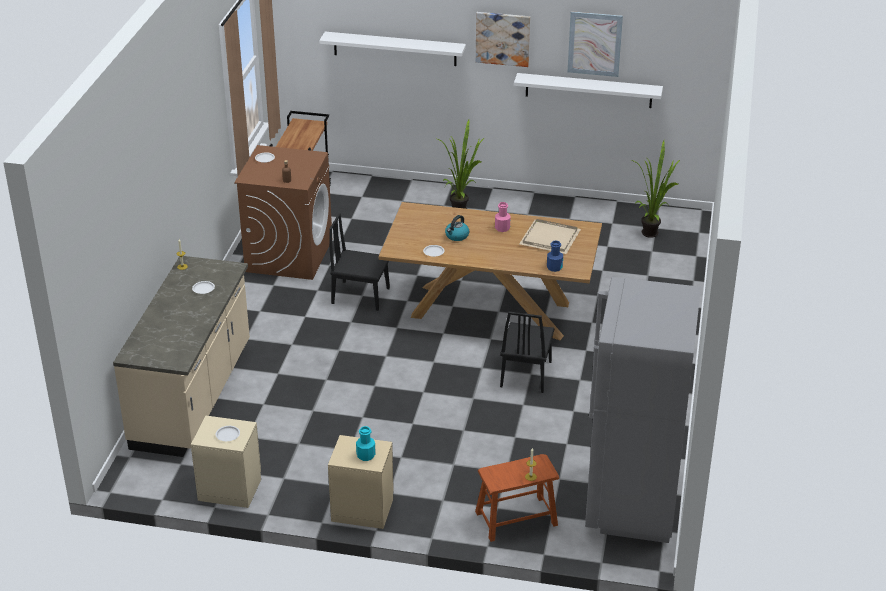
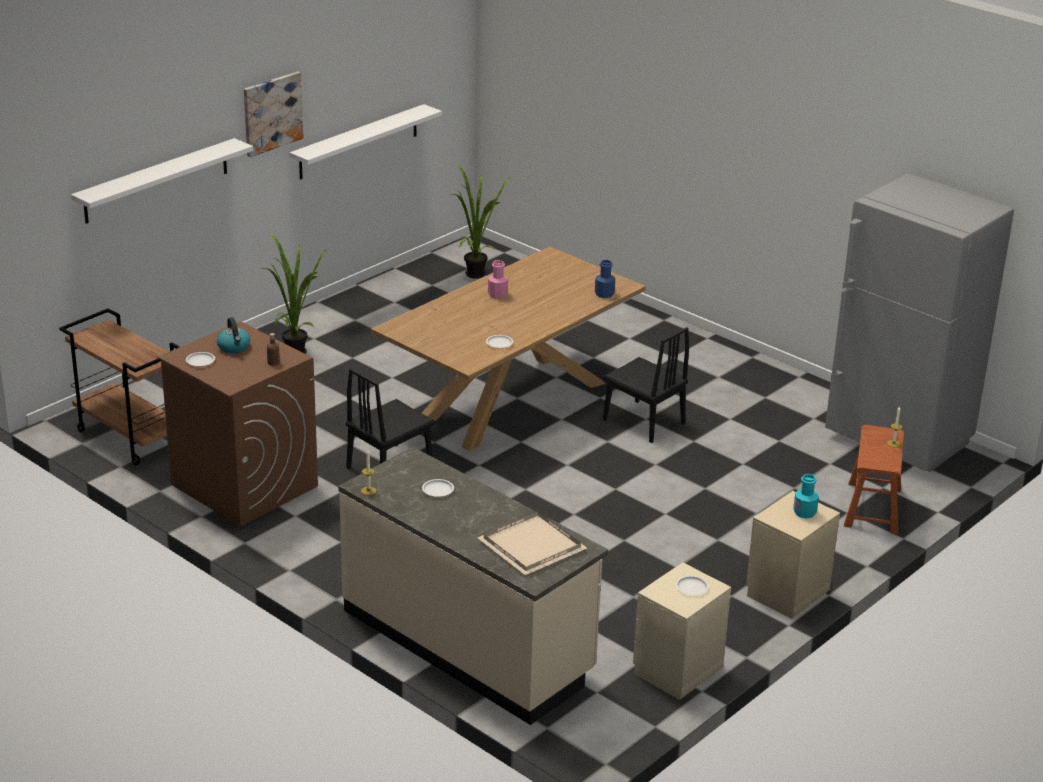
camera: 60 degrees left, 5 degrees down
kettle [445,215,469,241] -> kettle moved to [217,317,251,353]
beige tray [519,219,581,254] -> beige tray moved to [477,512,587,575]
picture [568,11,623,77] -> none

